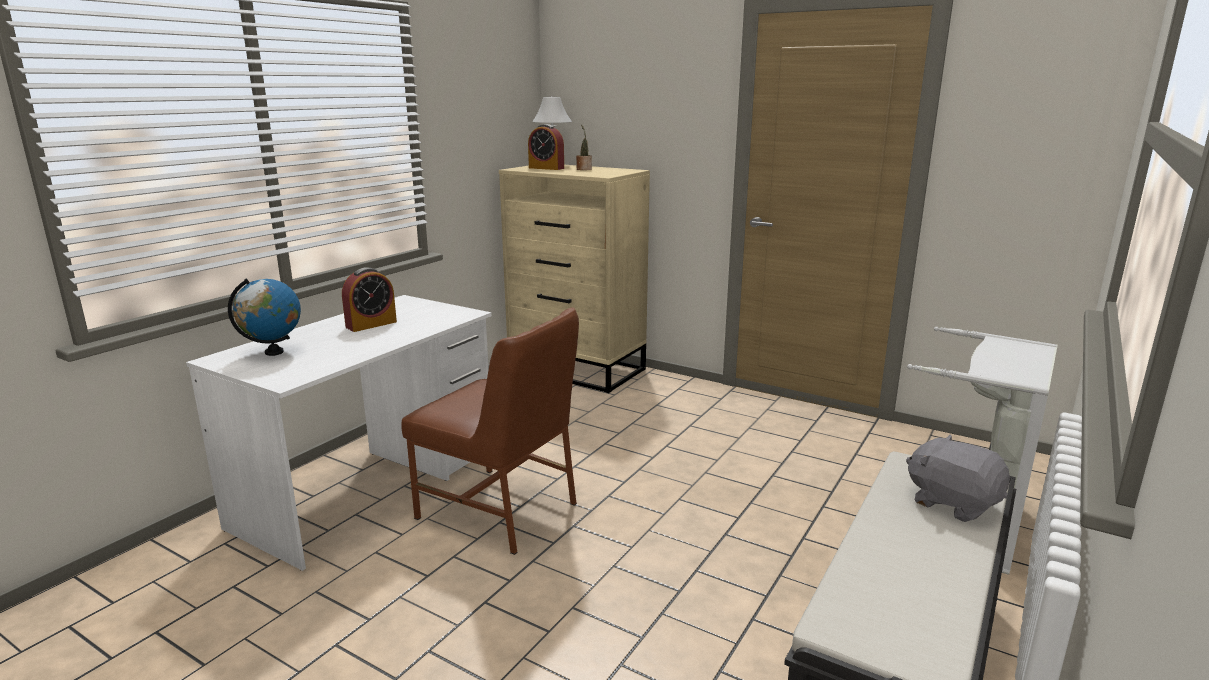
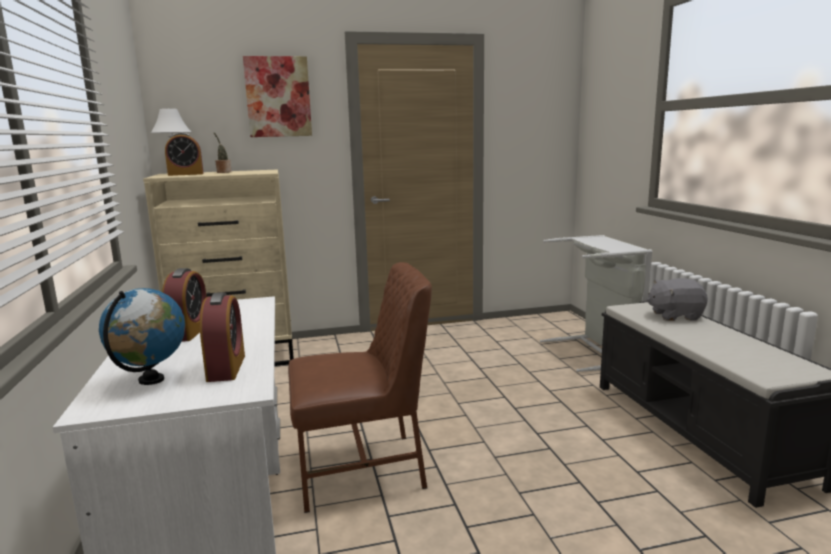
camera: 45 degrees left, 5 degrees down
none -> alarm clock [200,292,245,382]
none -> picture [243,56,312,137]

